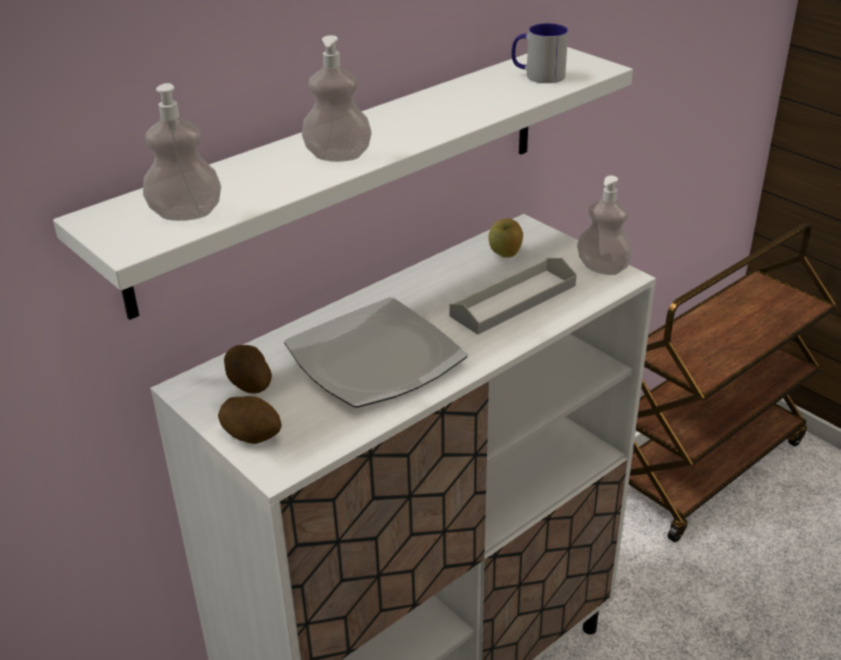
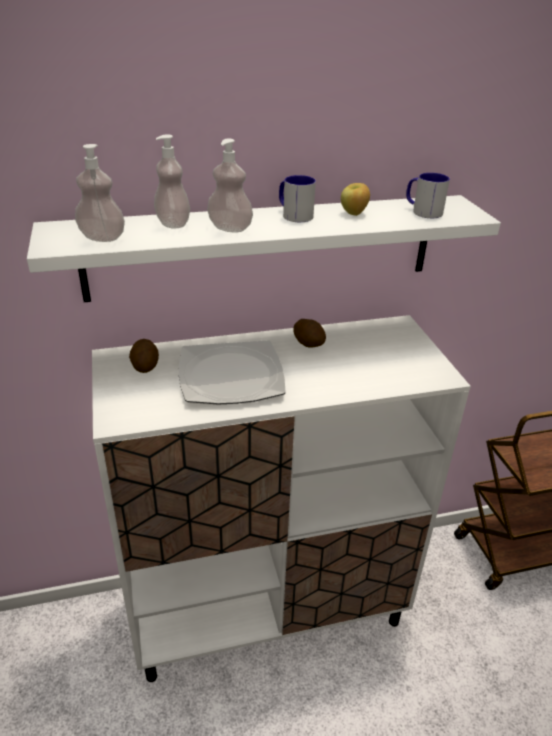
camera: 25 degrees right, 0 degrees up
potato [218,396,282,444] -> potato moved to [293,319,326,348]
grey tray [449,258,576,335] -> none
apple [488,219,523,257] -> apple moved to [341,183,370,216]
soap dispenser [577,176,633,275] -> soap dispenser moved to [154,134,190,229]
none -> mug [279,175,316,222]

